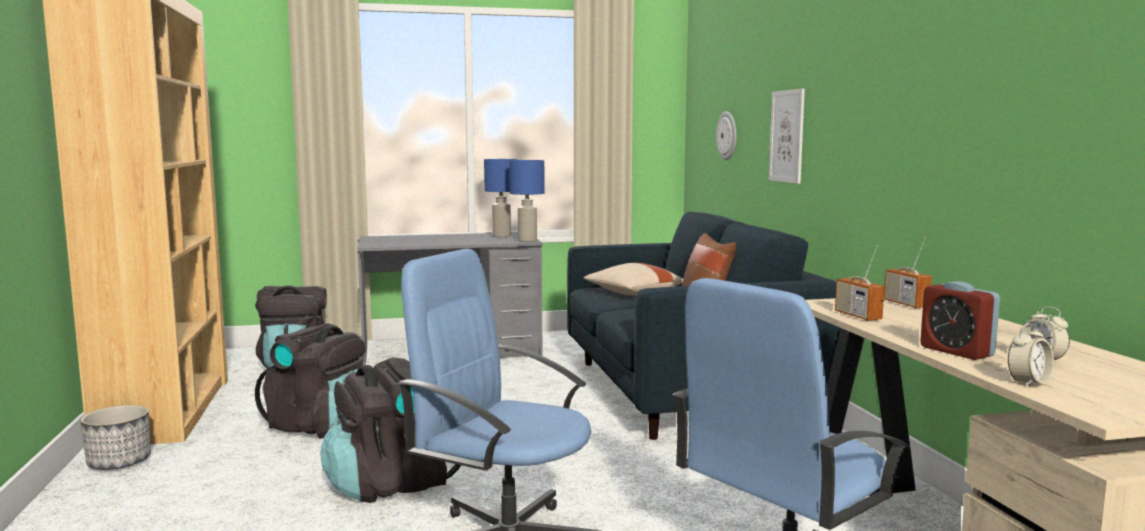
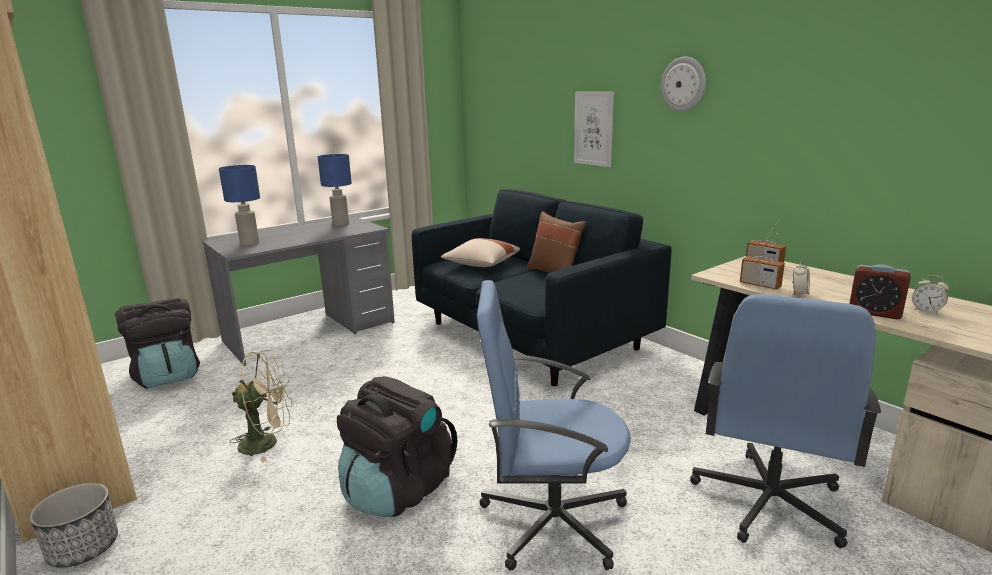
camera: 25 degrees left, 10 degrees up
black backpack [255,323,365,438] -> beige fan [229,350,292,463]
blue table lamp [509,160,545,242] -> blue table lamp moved to [219,165,260,246]
wall clock [716,111,736,160] -> wall clock moved to [661,57,706,112]
alarm clock [1008,323,1054,387] -> alarm clock moved to [792,261,810,297]

